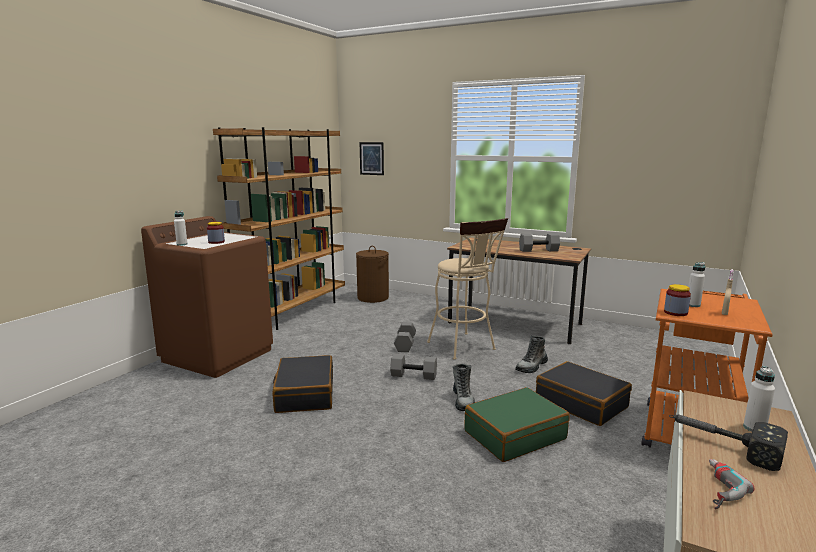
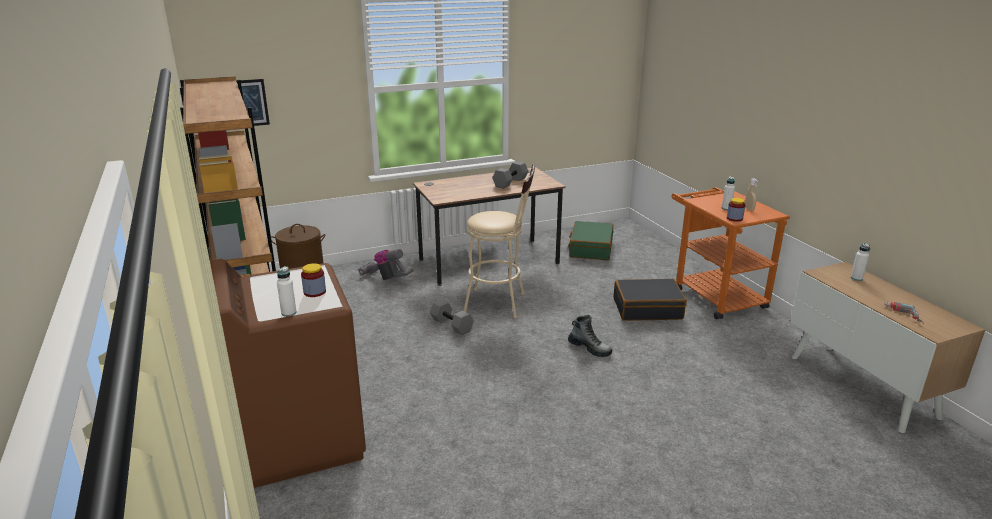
camera: 50 degrees left, 10 degrees up
black suitcase [272,355,333,413] -> none
grey dumbbell [390,354,437,380] -> none
green suitcase [464,387,570,462] -> green suitcase moved to [568,221,613,260]
boot [515,335,548,373] -> none
hammer [669,415,788,471] -> none
none -> vacuum cleaner [358,249,413,280]

